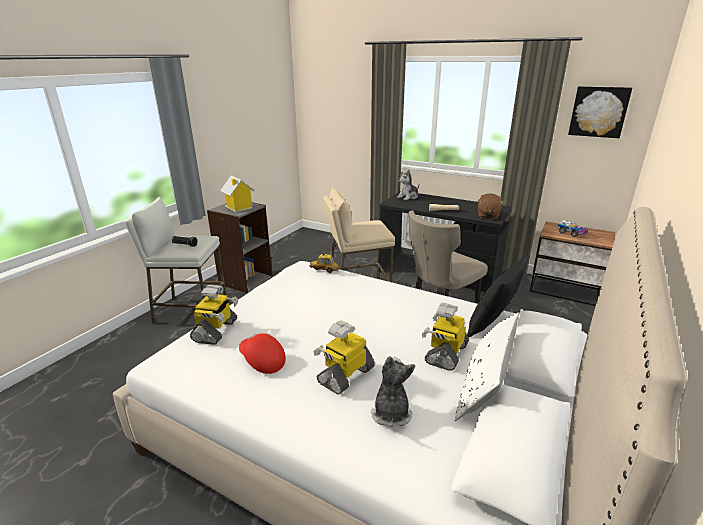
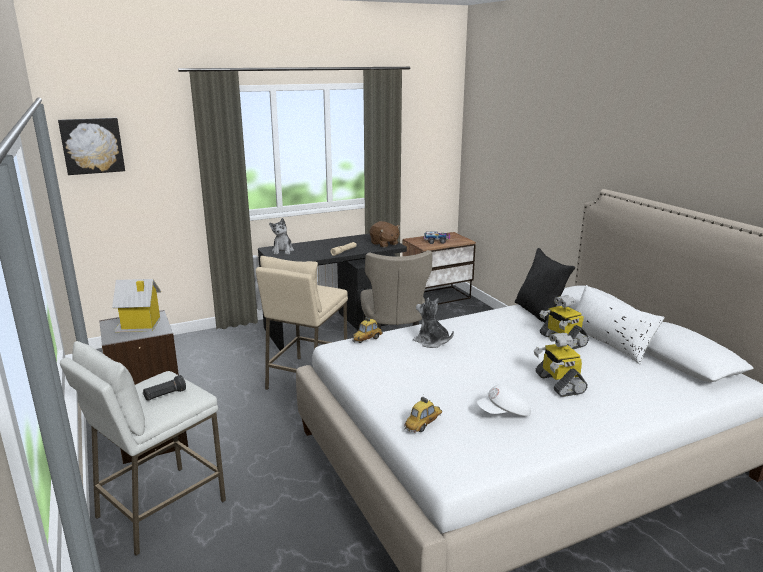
camera: 55 degrees left, 5 degrees down
toy robot [190,285,238,345] -> toy car [404,397,442,432]
red cap [239,333,286,374] -> white cap [477,384,531,416]
plush toy [371,356,415,427] -> plush toy moved to [413,297,454,348]
picture [568,86,632,138] -> picture moved to [58,118,125,175]

